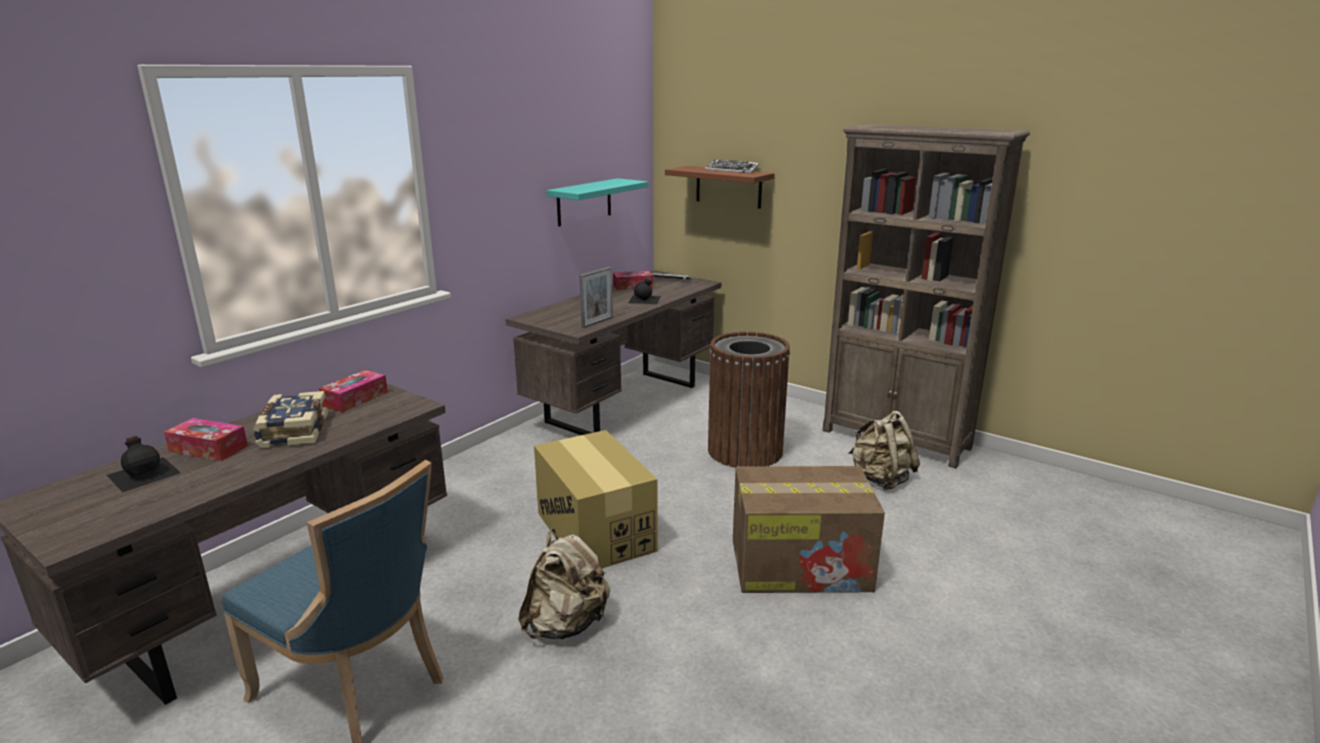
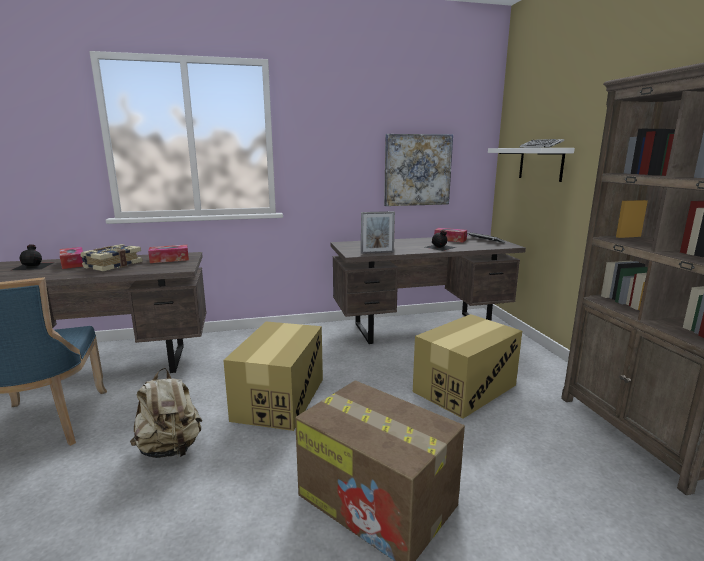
camera: 40 degrees right, 5 degrees down
turquoise shelf [546,178,648,226] -> picture [384,134,453,206]
brown shelf [665,166,774,209] -> white shelf [488,148,575,182]
brown trash can [708,331,790,468] -> cardboard box [413,314,522,419]
beige backpack [848,411,920,490] -> none

